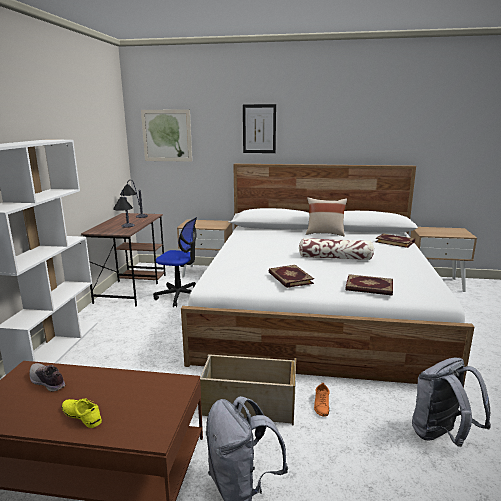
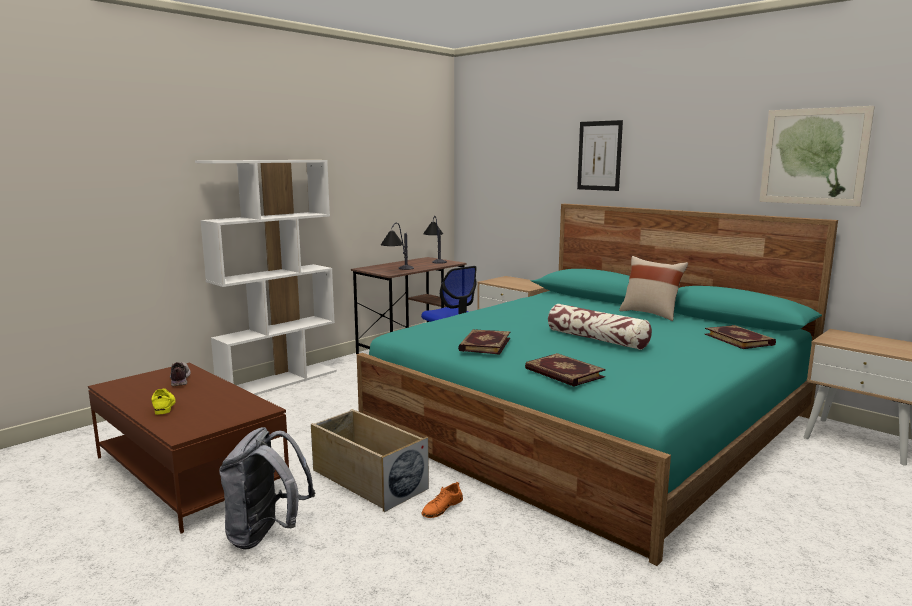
camera: 35 degrees right, 5 degrees down
picture [141,109,192,162] -> picture moved to [759,106,875,207]
white bed [181,164,474,388] -> turquoise bed [357,204,838,566]
grey backpack [412,358,491,447] -> none

